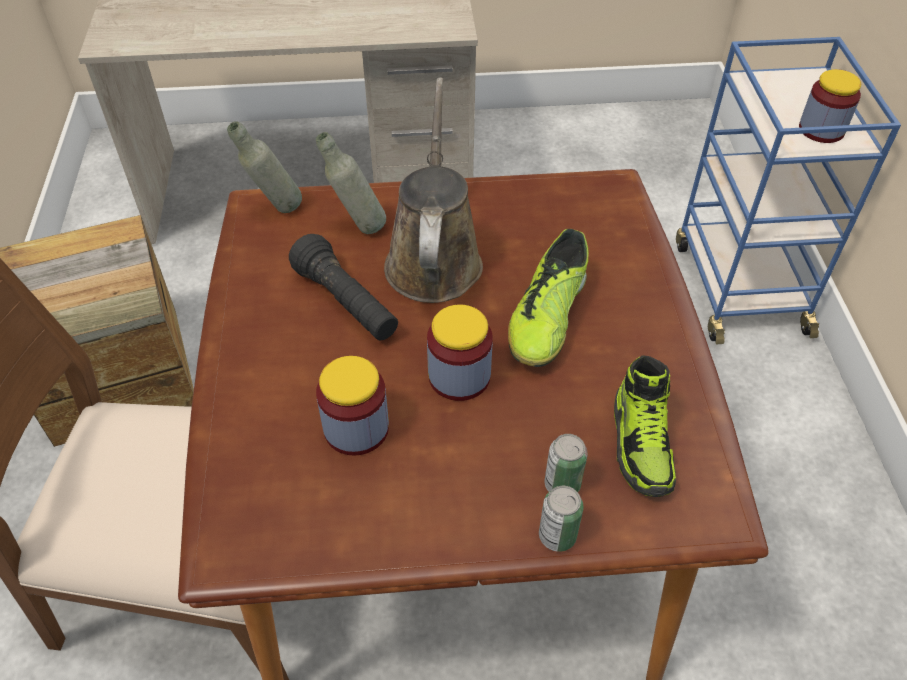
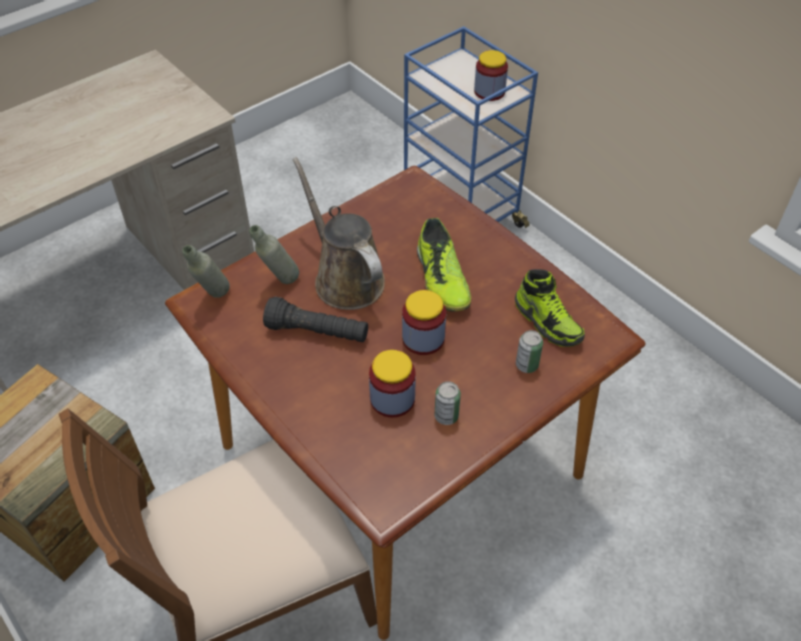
camera: 35 degrees left, 0 degrees up
can [539,486,584,552] -> can moved to [435,381,461,425]

